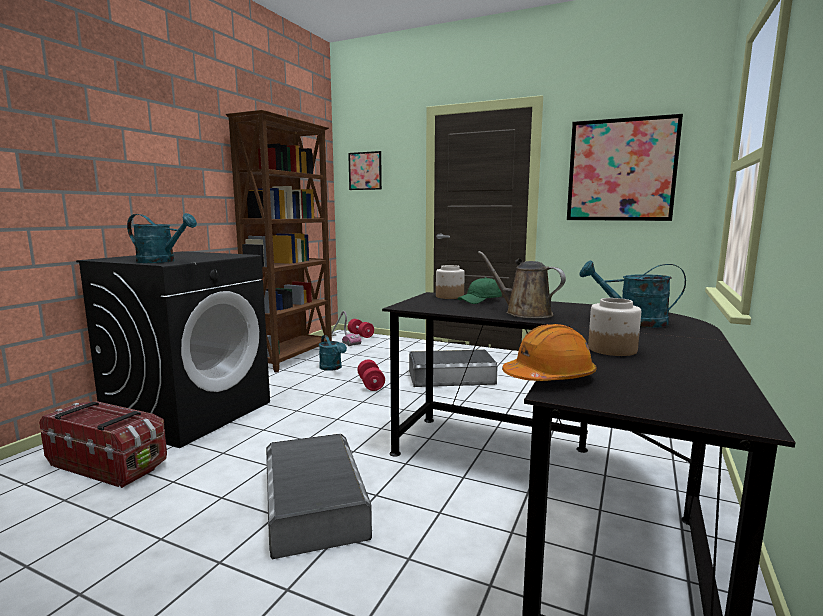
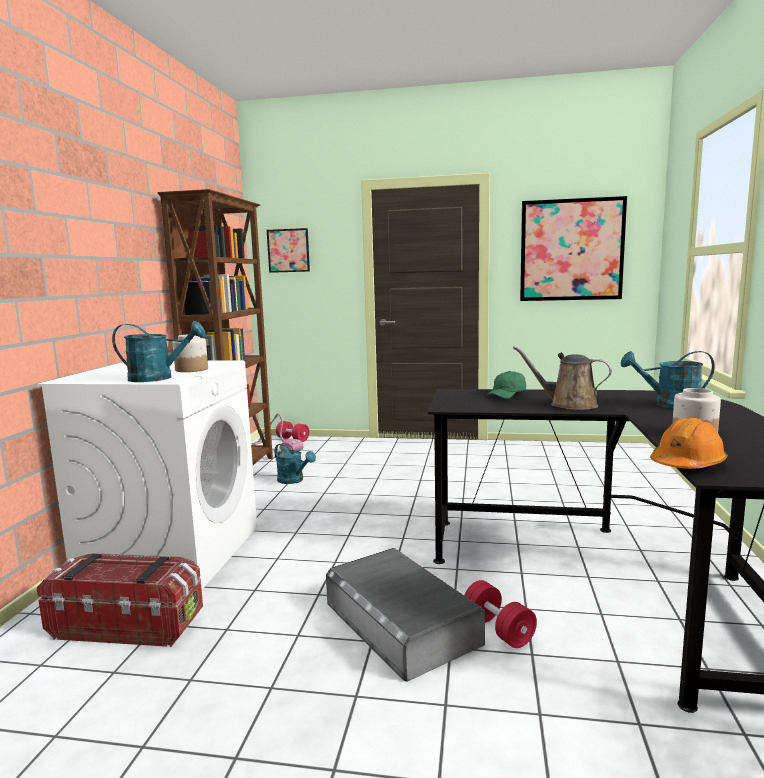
camera: 15 degrees left, 0 degrees up
black washing machine [76,251,270,448] -> white washing machine [37,360,257,589]
red dumbbell [357,360,385,391] -> red dumbbell moved to [464,580,537,648]
grey storage box [409,350,498,387] -> none
jar [436,265,465,299] -> jar moved to [172,334,208,372]

